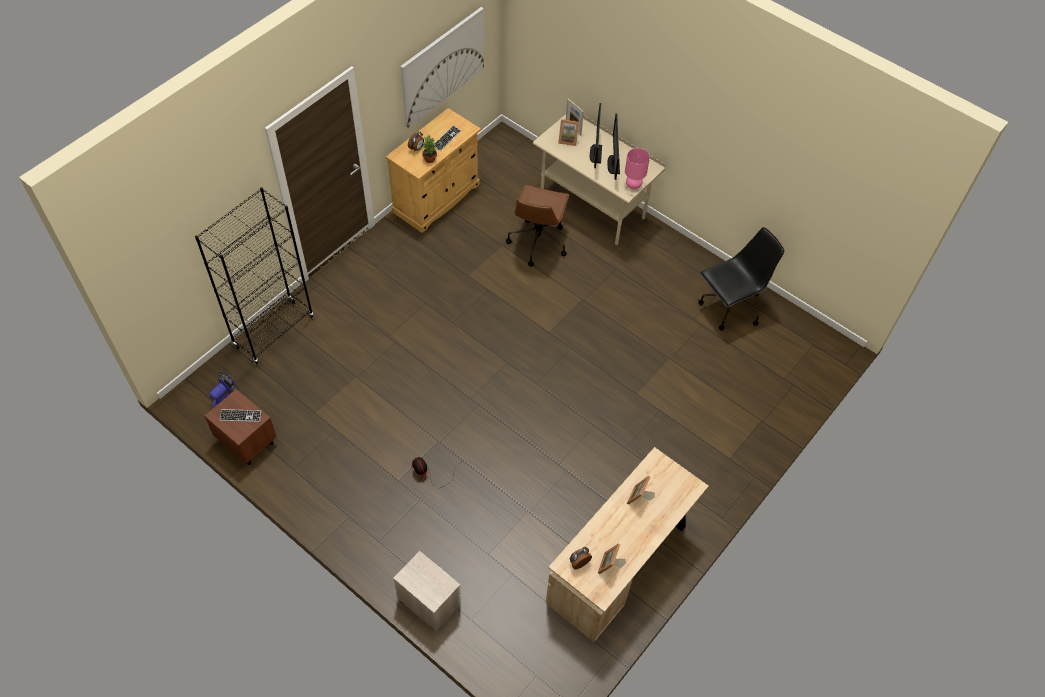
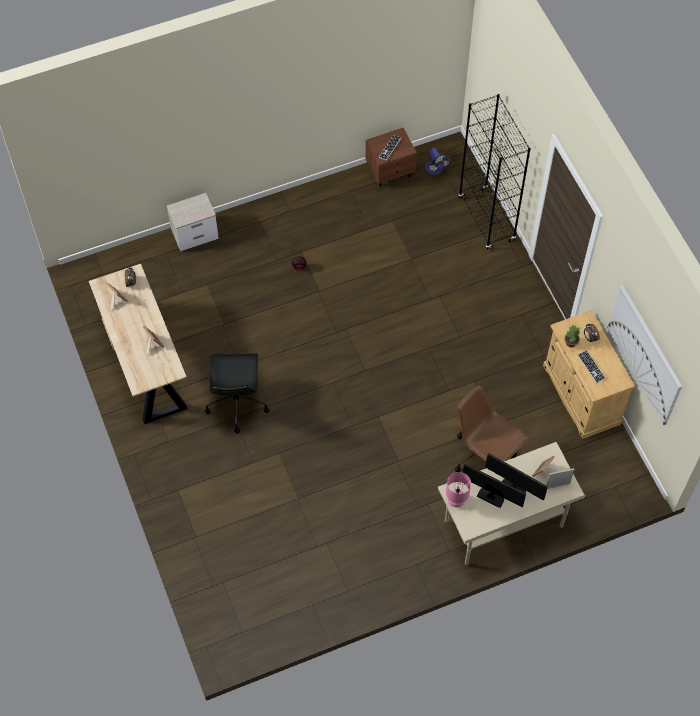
camera: 120 degrees right, 5 degrees up
black office chair [698,227,785,331] -> black office chair moved to [205,353,269,433]

